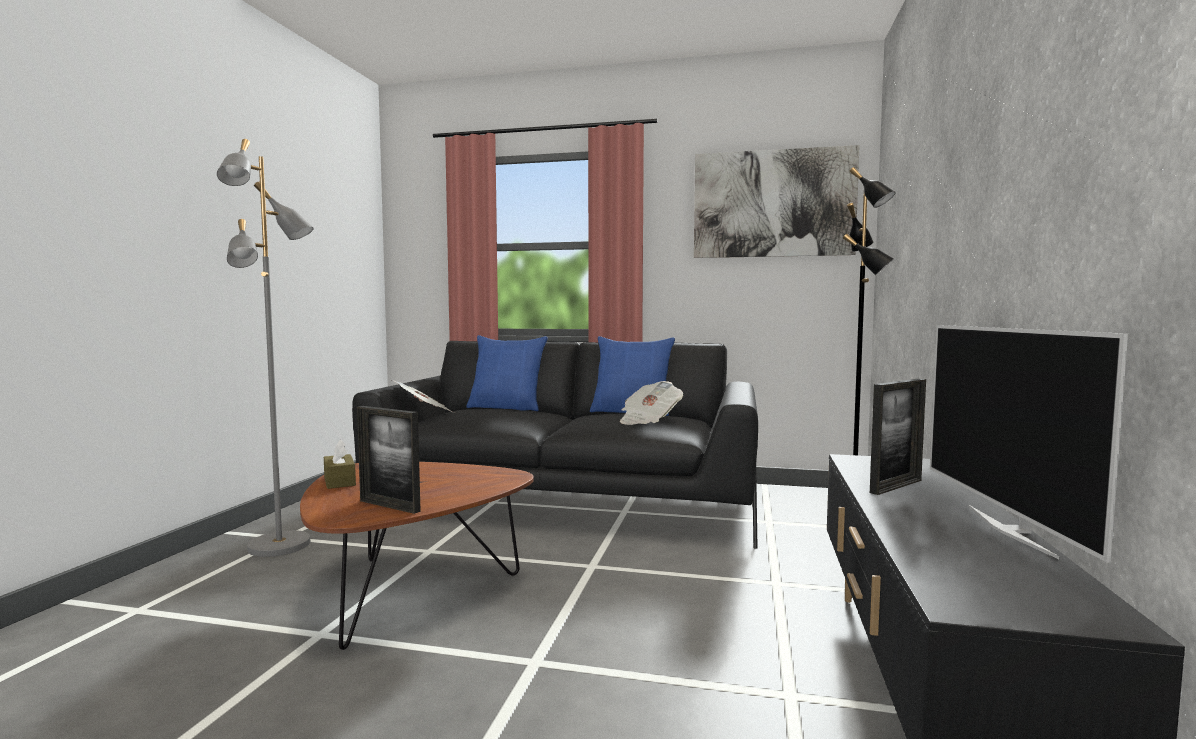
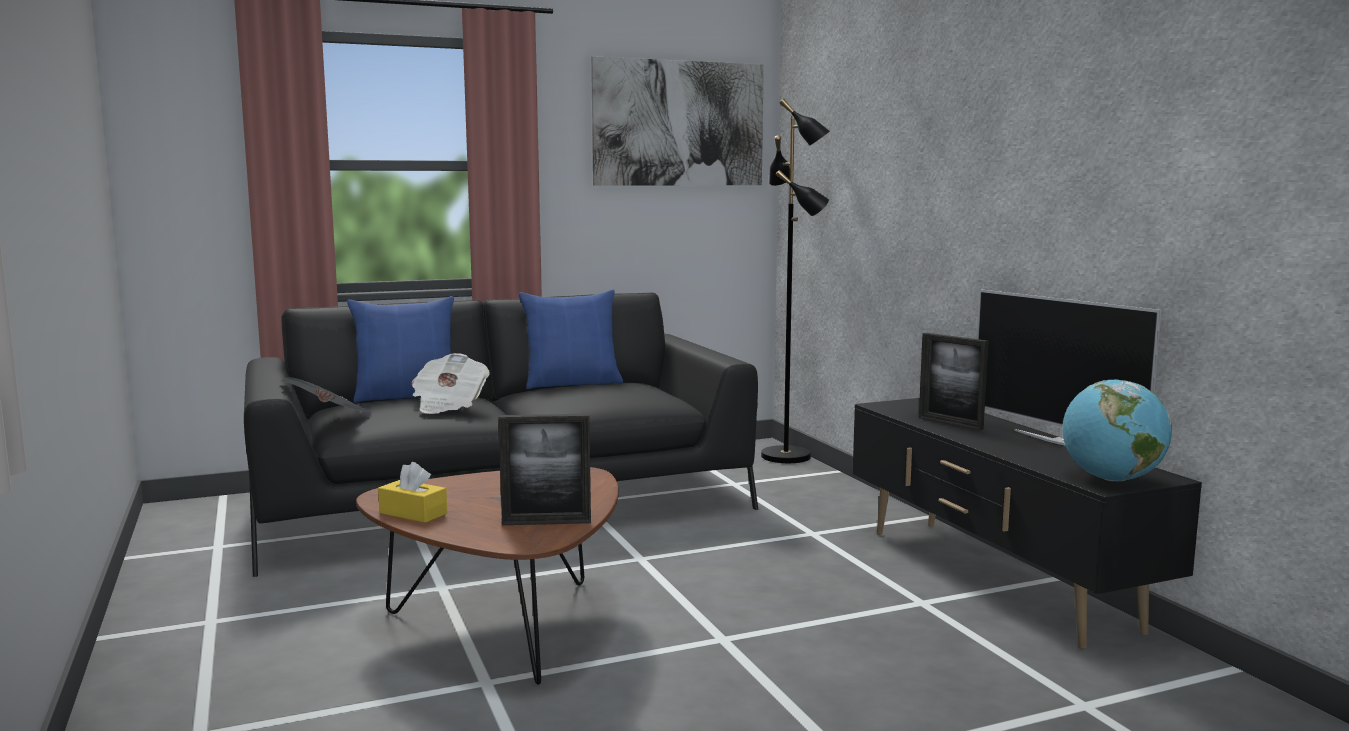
camera: 35 degrees left, 5 degrees up
grey floor lamp [217,139,314,557] -> none
brown tissue box [324,440,356,489] -> yellow tissue box [378,462,447,523]
newspaper [620,381,683,425] -> newspaper moved to [411,353,490,414]
picture frame [870,379,926,495] -> picture frame turned 120 degrees clockwise [919,333,988,430]
none -> globe [1062,379,1172,481]

